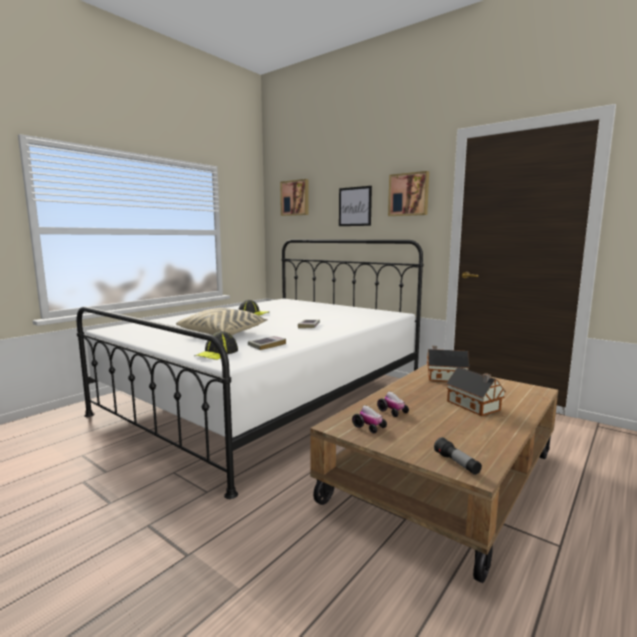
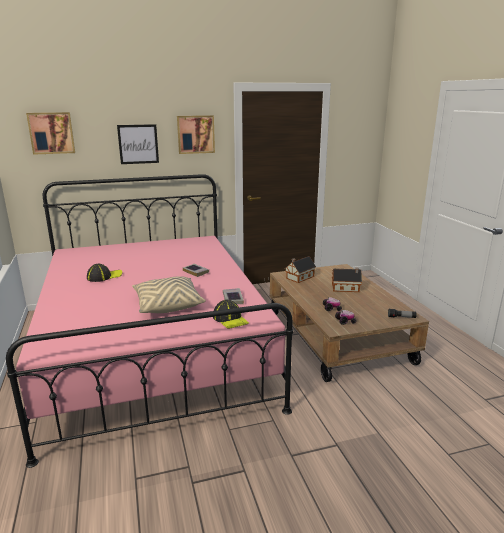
camera: 55 degrees left, 10 degrees up
white bed [77,239,424,499] -> pink bed [6,174,293,468]

